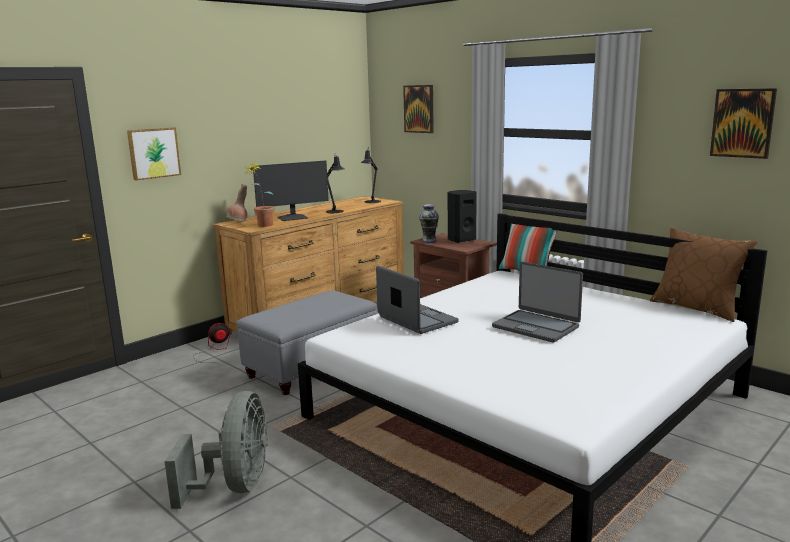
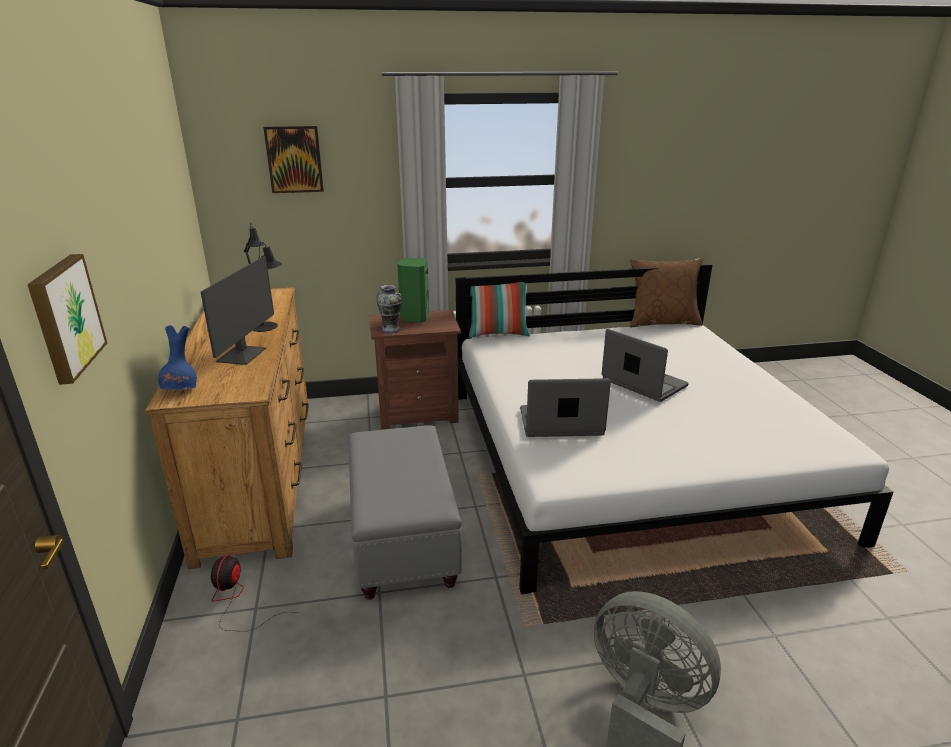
camera: 55 degrees left, 10 degrees up
brown vase [227,184,247,221] -> blue vase [158,325,197,390]
potted plant [244,163,275,227] -> none
black speaker [448,190,477,243] -> green speaker [397,258,429,323]
laptop [492,262,583,343] -> laptop turned 120 degrees counterclockwise [602,329,689,402]
picture [710,88,777,159] -> none

